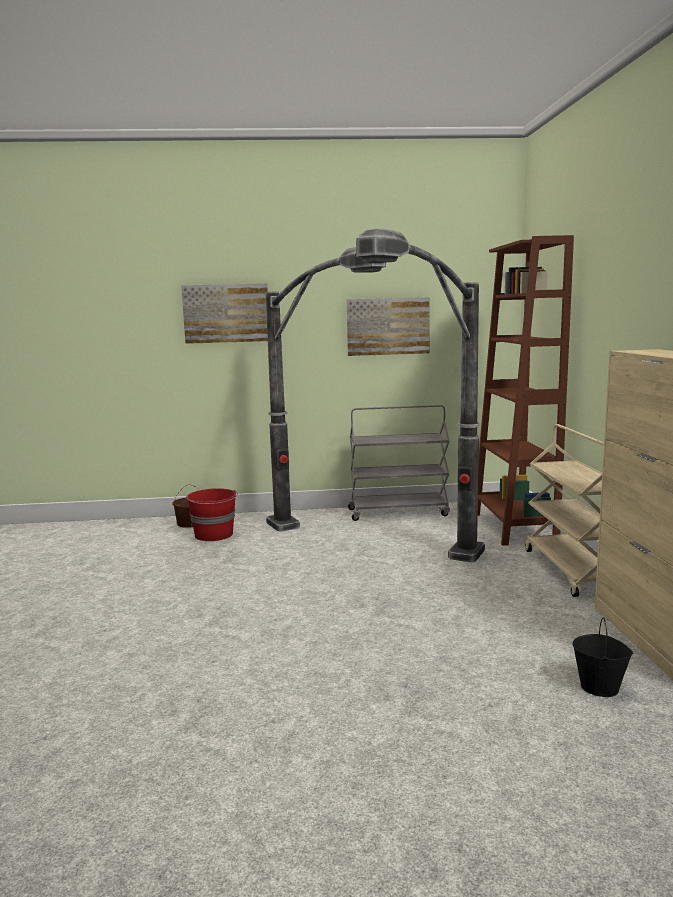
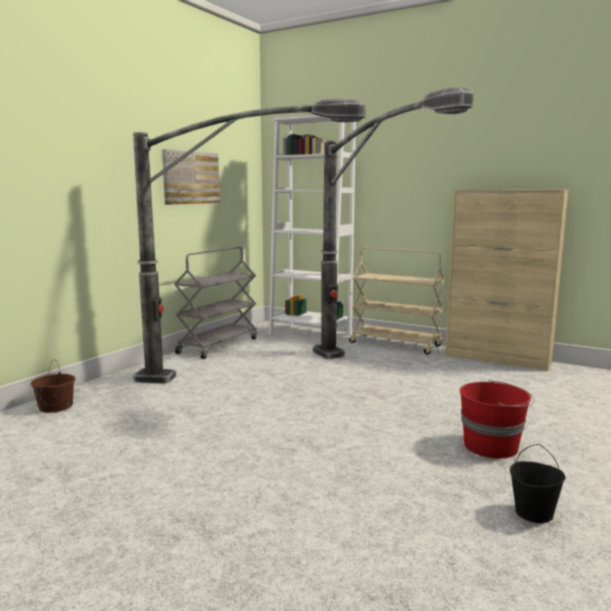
camera: 55 degrees left, 0 degrees up
picture [181,283,268,344] -> none
red bucket [186,488,238,541] -> red bucket moved to [460,380,534,459]
brown bookcase [478,235,574,546] -> white bookcase [269,115,356,335]
black bucket [572,617,634,697] -> black bucket moved to [510,444,566,523]

